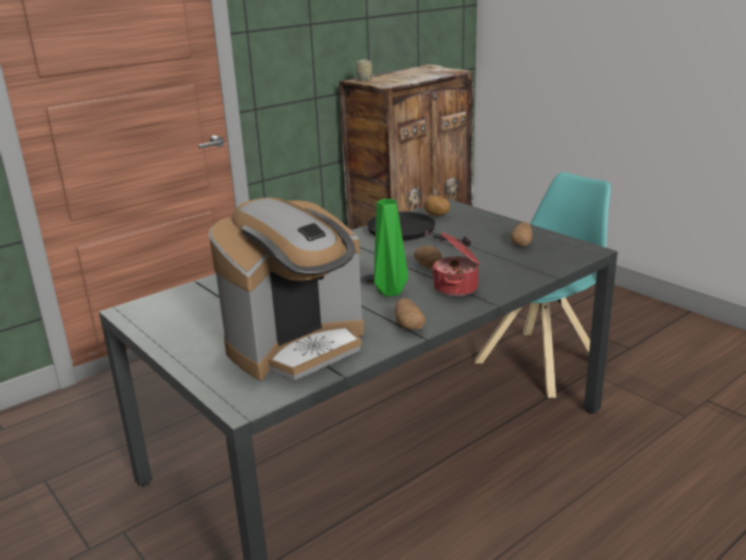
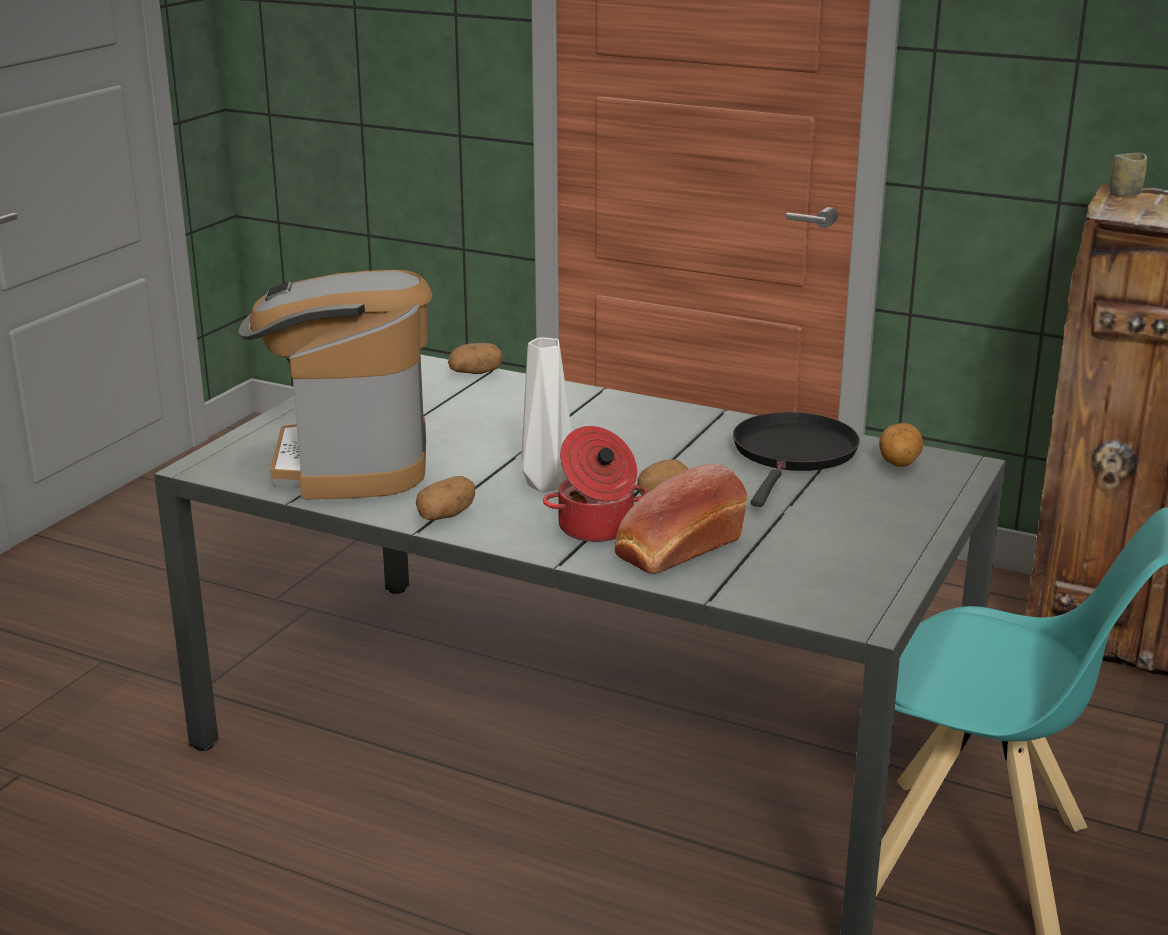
camera: 65 degrees right, 0 degrees up
coffee machine [209,198,364,381] -> coffee machine turned 60 degrees clockwise [238,270,432,499]
green vase [374,199,408,297] -> grey vase [522,337,572,492]
potato [511,222,533,247] -> potato moved to [448,343,503,374]
none -> bread [614,463,747,574]

